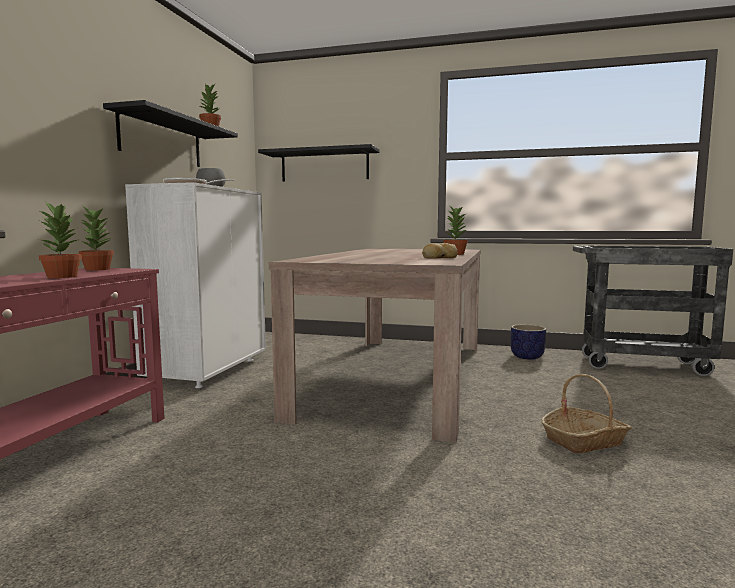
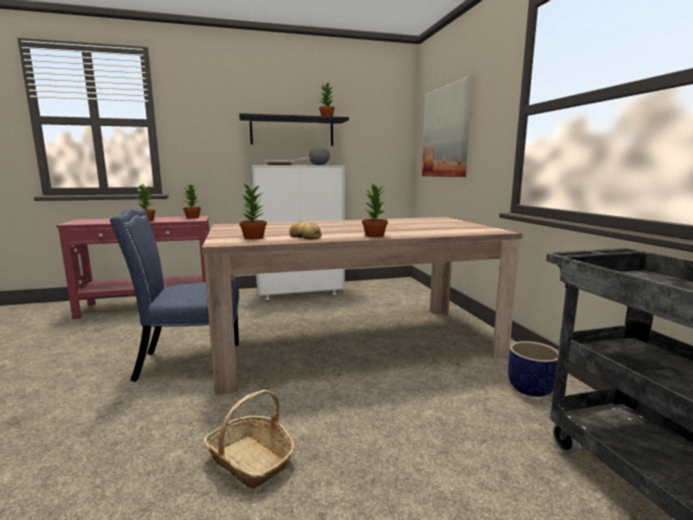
camera: 60 degrees right, 5 degrees up
black shelf [258,144,379,182] -> picture [422,76,472,177]
none -> blue chair [110,209,240,382]
none -> potted plant [239,183,267,239]

